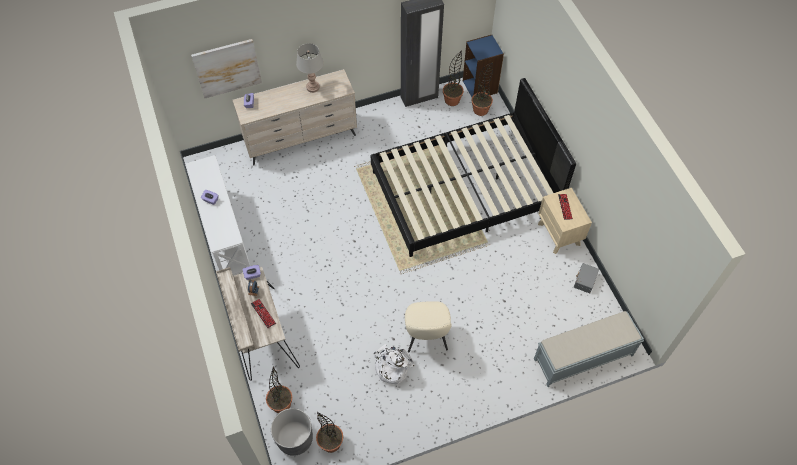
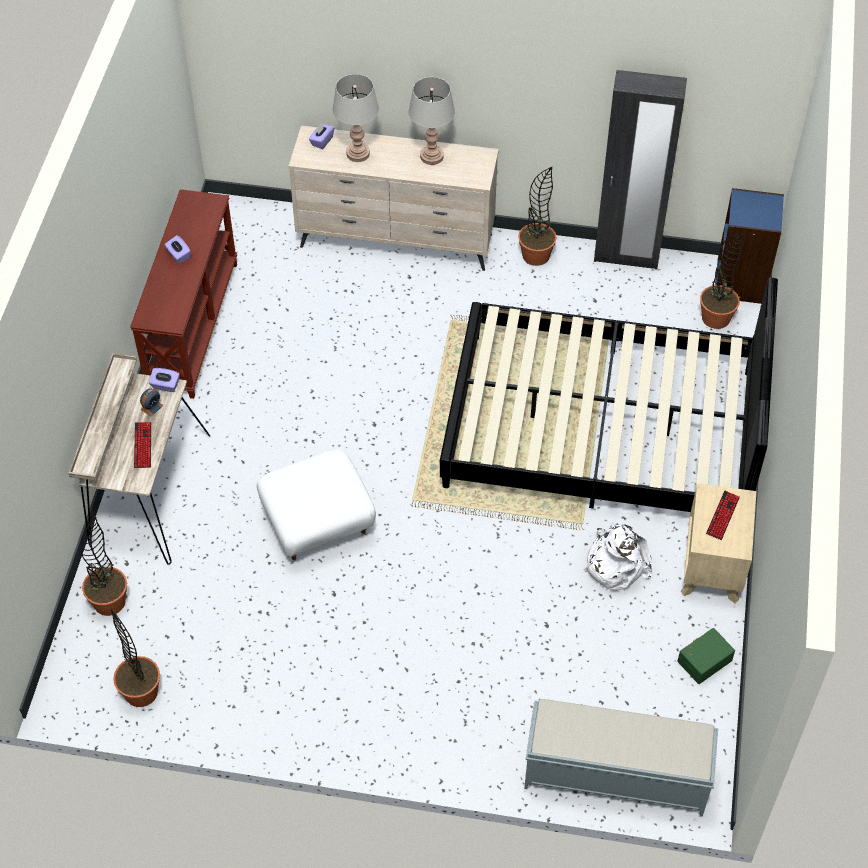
camera: 30 degrees right, 5 degrees down
white console table [186,155,250,275] -> brown console table [130,189,237,399]
picture [191,39,262,98] -> none
grey planter [271,408,313,456] -> none
white backpack [374,344,414,384] -> white backpack moved to [583,523,653,591]
beige chair [405,301,452,353] -> none
potted plant [443,50,464,106] -> potted plant moved to [518,167,557,266]
grey storage box [574,263,599,293] -> green storage box [677,628,735,684]
none -> white ottoman [257,449,376,563]
none -> grey table lamp [332,74,379,162]

